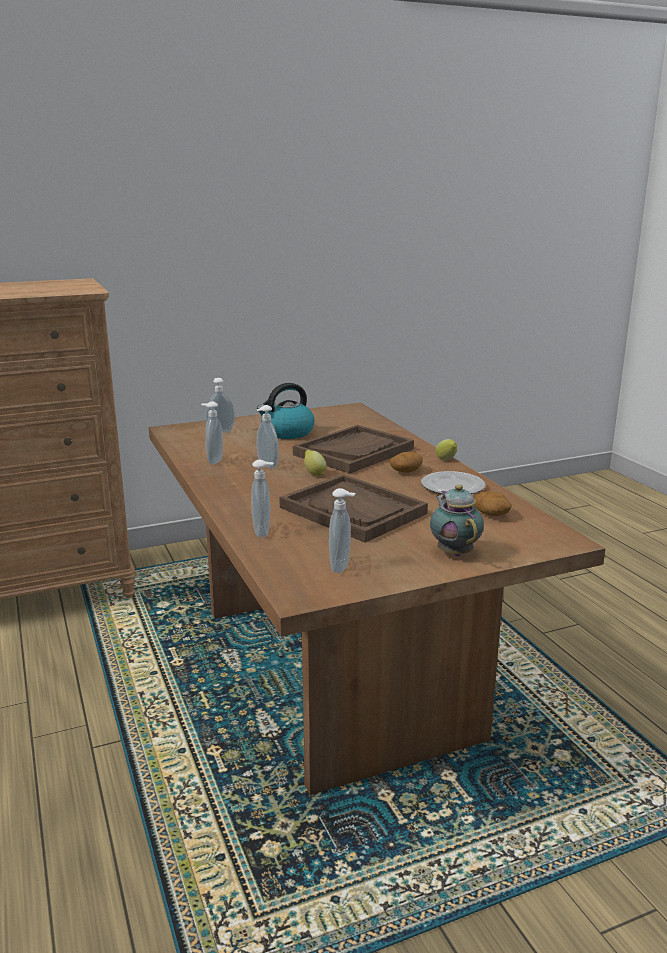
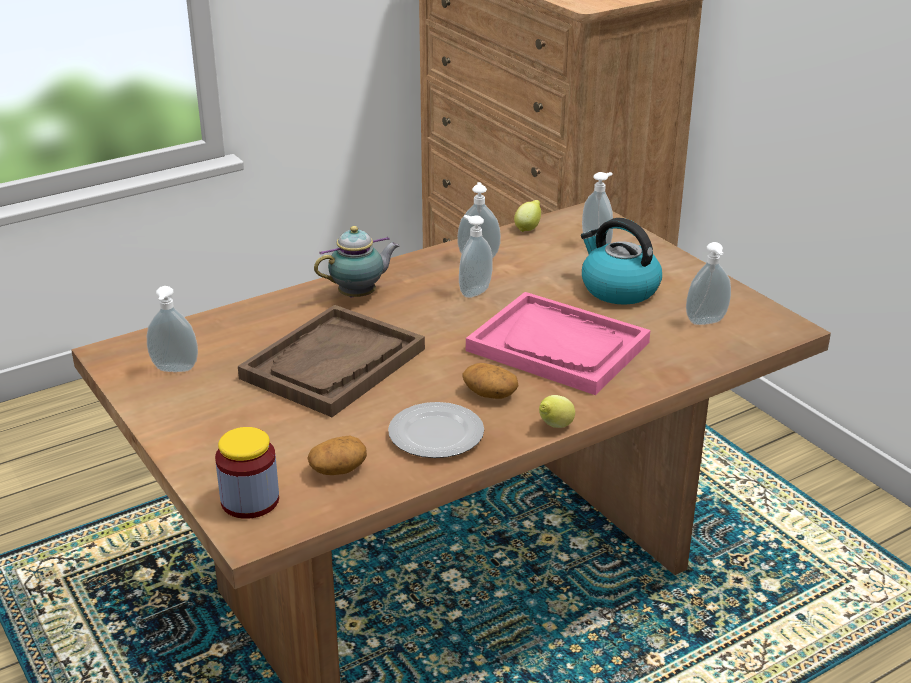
camera: 80 degrees right, 10 degrees up
soap dispenser [251,460,274,537] -> soap dispenser moved to [686,242,731,325]
brown tray [293,425,414,474] -> pink tray [466,292,651,395]
lemon [304,450,327,476] -> lemon moved to [514,200,541,232]
teapot [430,484,484,557] -> teapot moved to [314,226,399,298]
none -> jar [215,427,279,519]

